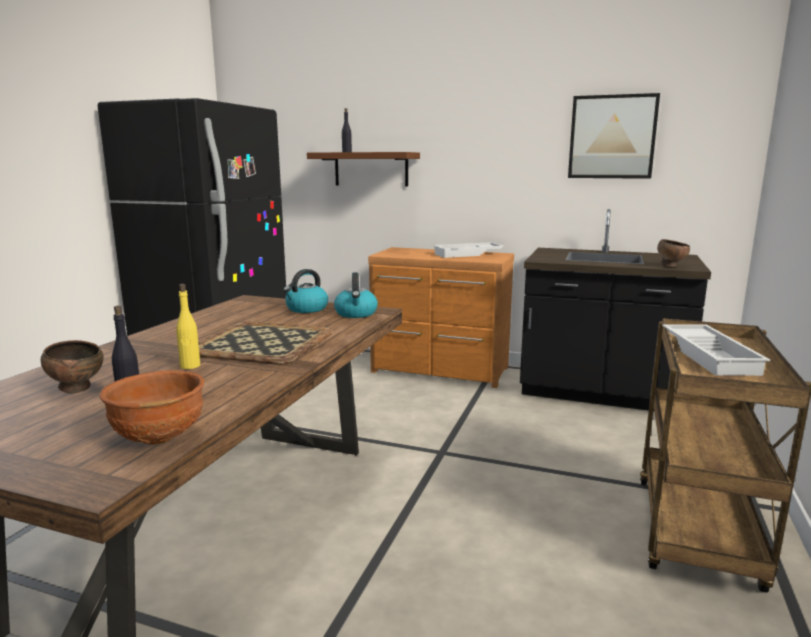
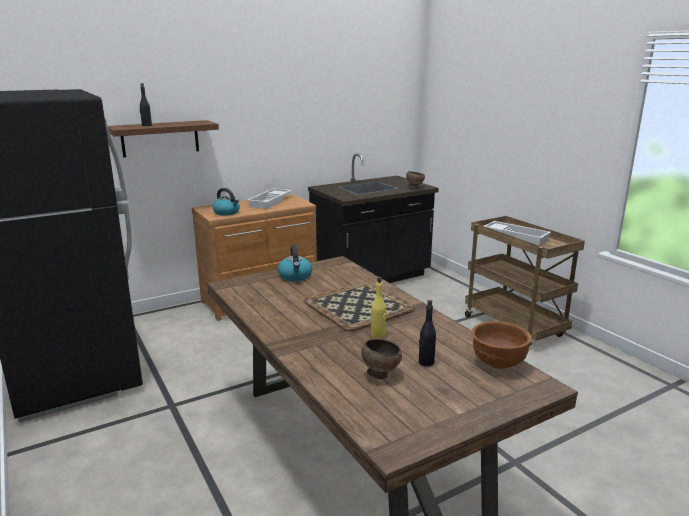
camera: 50 degrees left, 5 degrees up
kettle [334,272,378,318] -> kettle moved to [213,188,240,215]
picture [568,93,660,179] -> none

